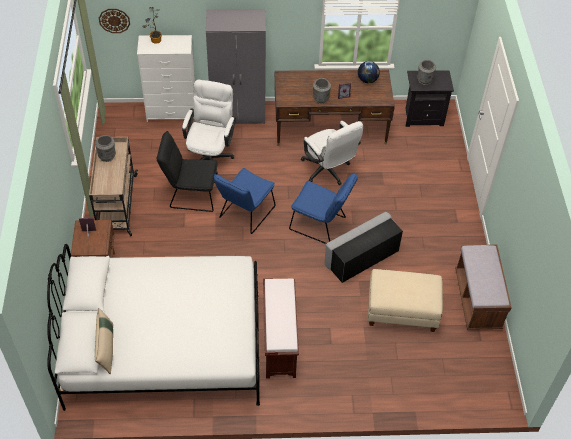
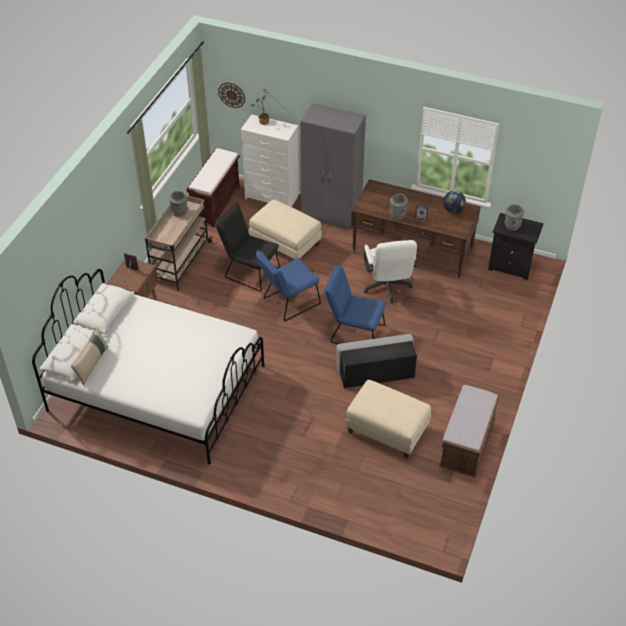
camera: 25 degrees right, 5 degrees down
white office chair [182,80,236,175] -> beige ottoman [249,199,322,260]
brown bench [263,278,299,378] -> brown bench moved to [186,148,240,228]
blue chair [289,173,358,244] -> blue chair turned 150 degrees clockwise [324,264,386,345]

